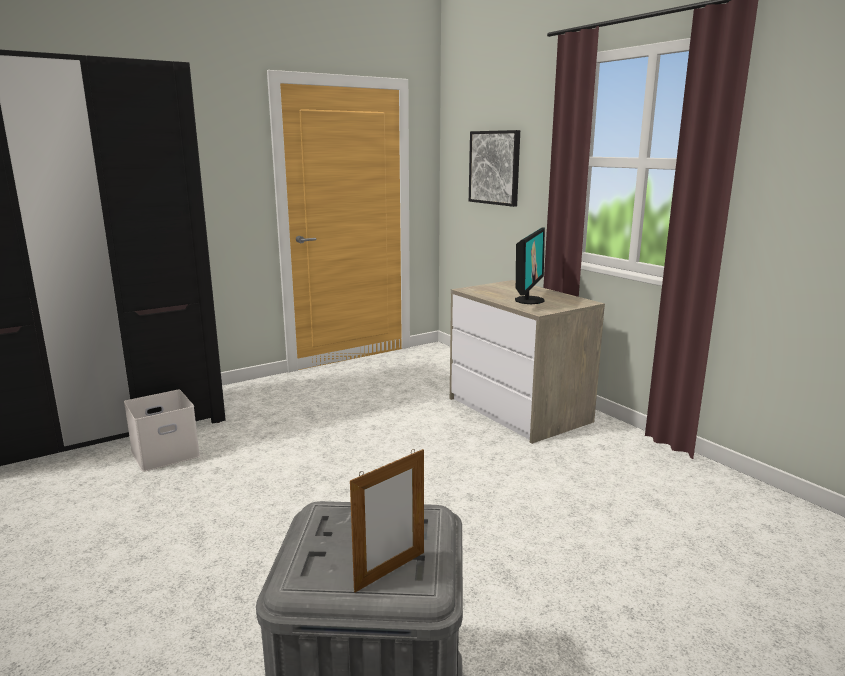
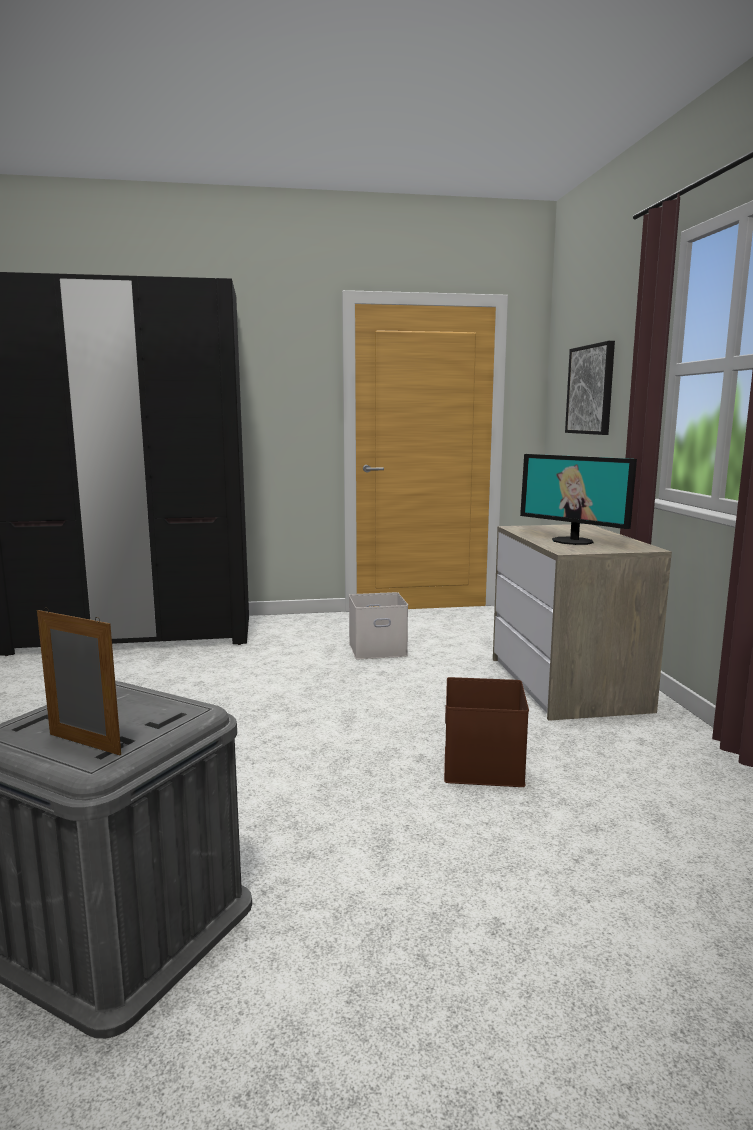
camera: 25 degrees right, 5 degrees down
white storage box [124,390,200,472] -> white storage box moved to [349,592,408,659]
picture frame [350,449,424,592] -> picture frame turned 135 degrees counterclockwise [37,608,121,755]
monitor [515,228,545,304] -> monitor turned 90 degrees clockwise [520,454,637,545]
none -> brown storage box [444,677,529,787]

